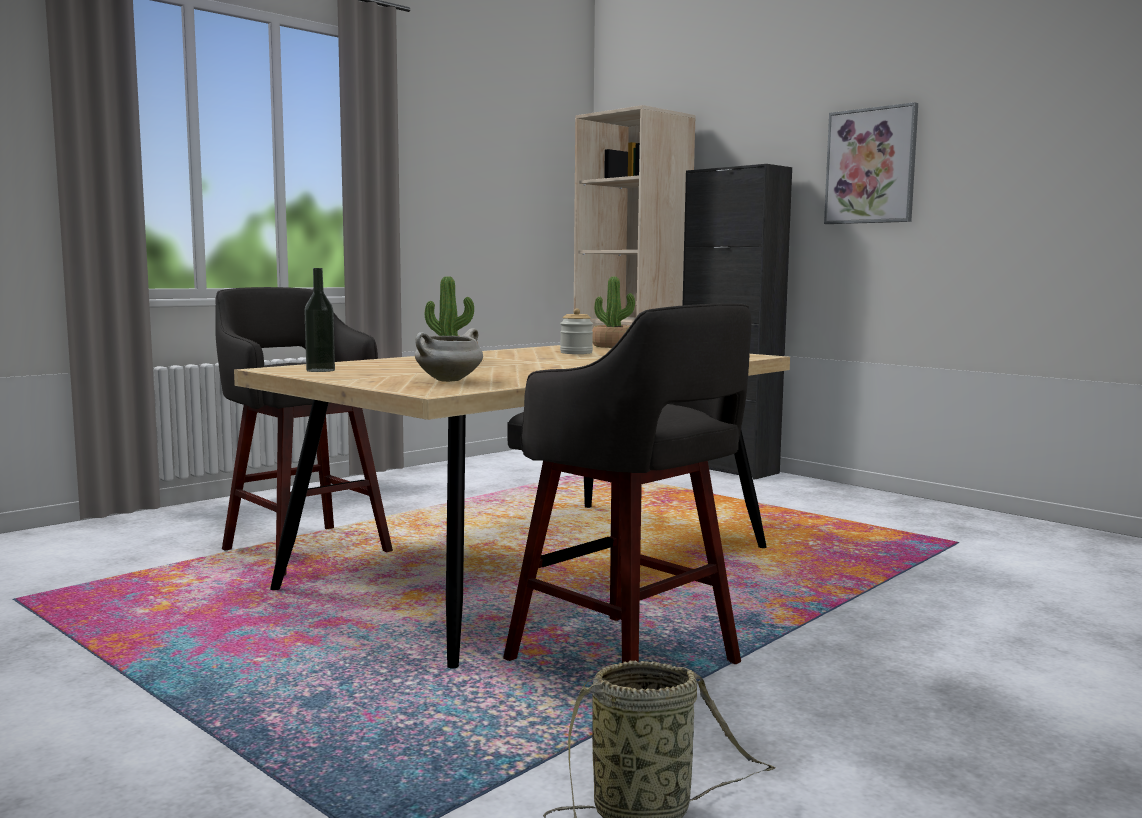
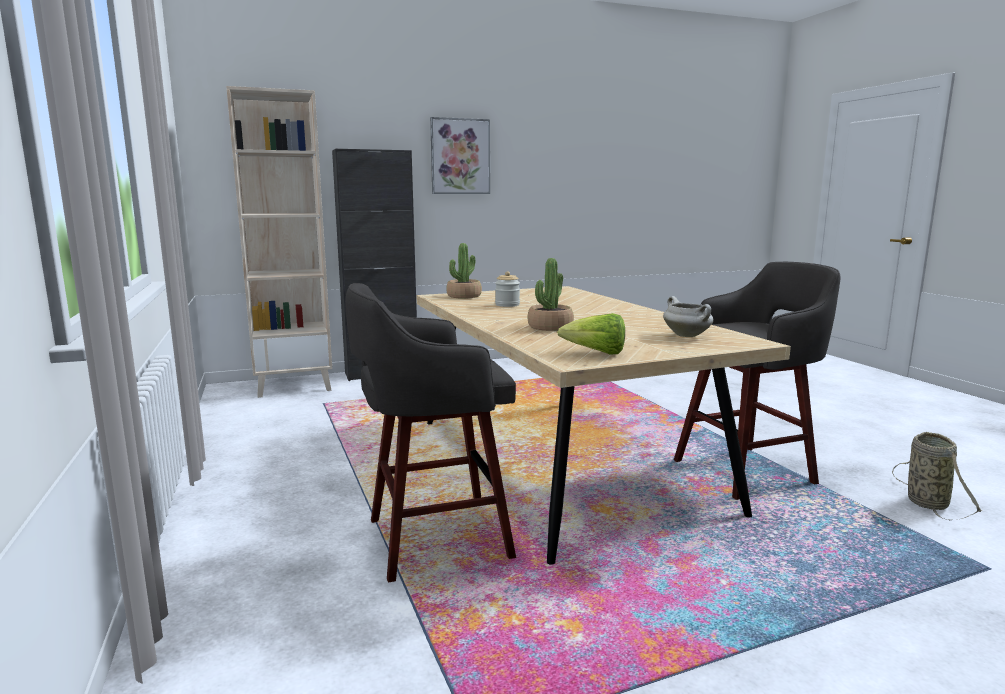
camera: 65 degrees left, 5 degrees up
bottle [304,268,335,372] -> lettuce [557,313,625,354]

